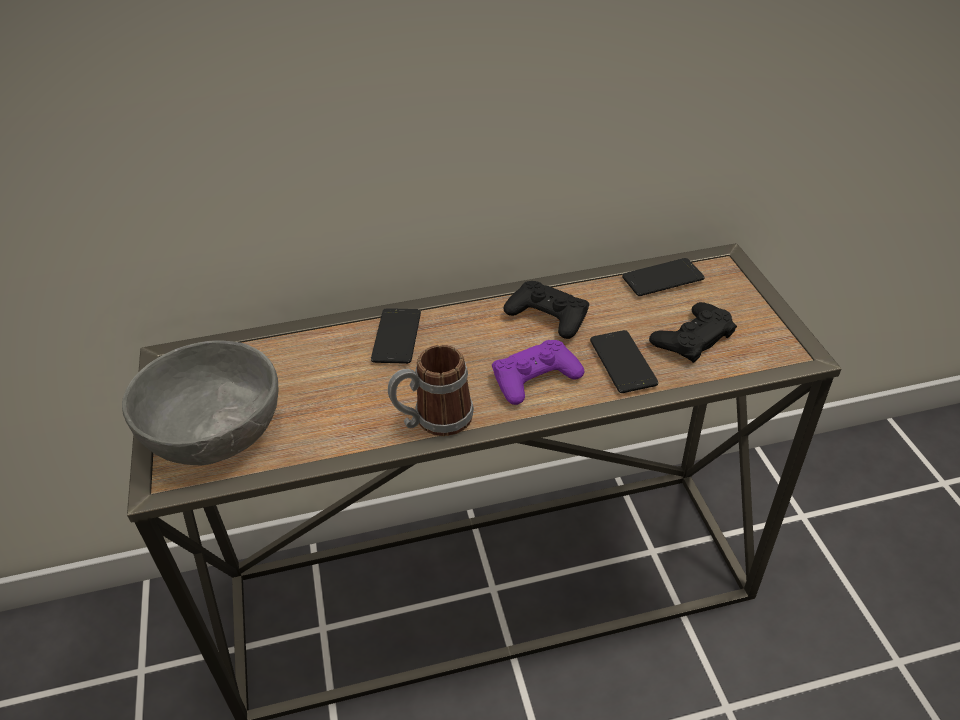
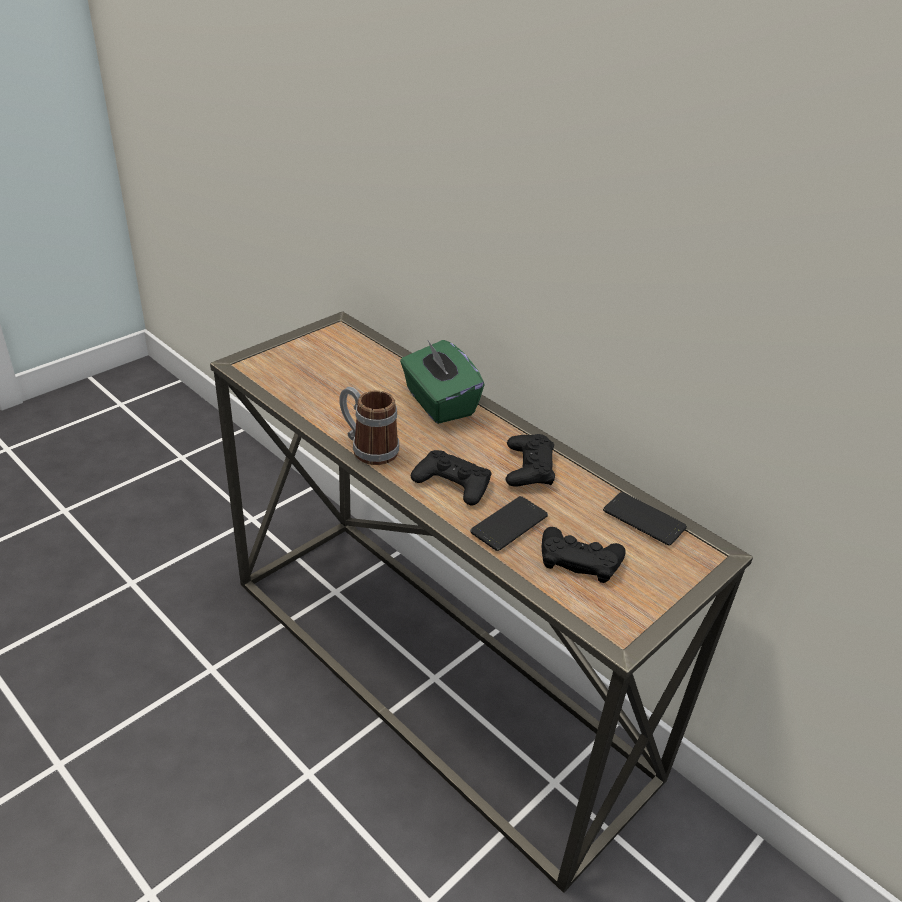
camera: 55 degrees right, 5 degrees down
grey bowl [122,340,279,465] -> none
phone [371,308,421,364] -> green tissue box [400,340,485,424]
purple game controller [492,340,585,405] -> black game controller [411,450,491,506]

